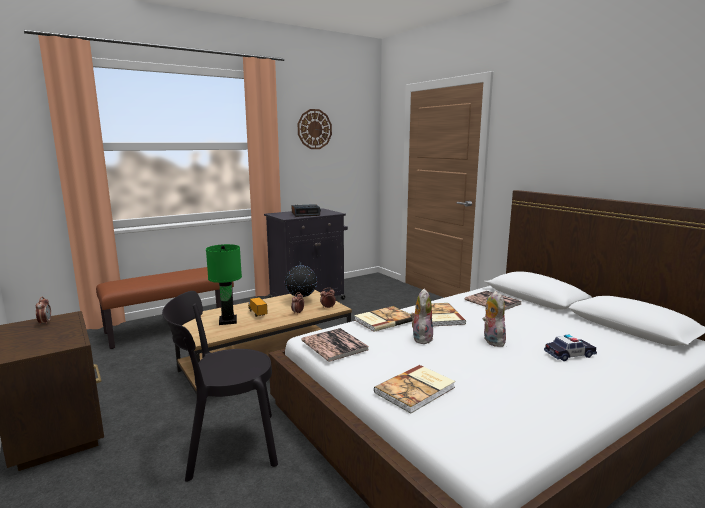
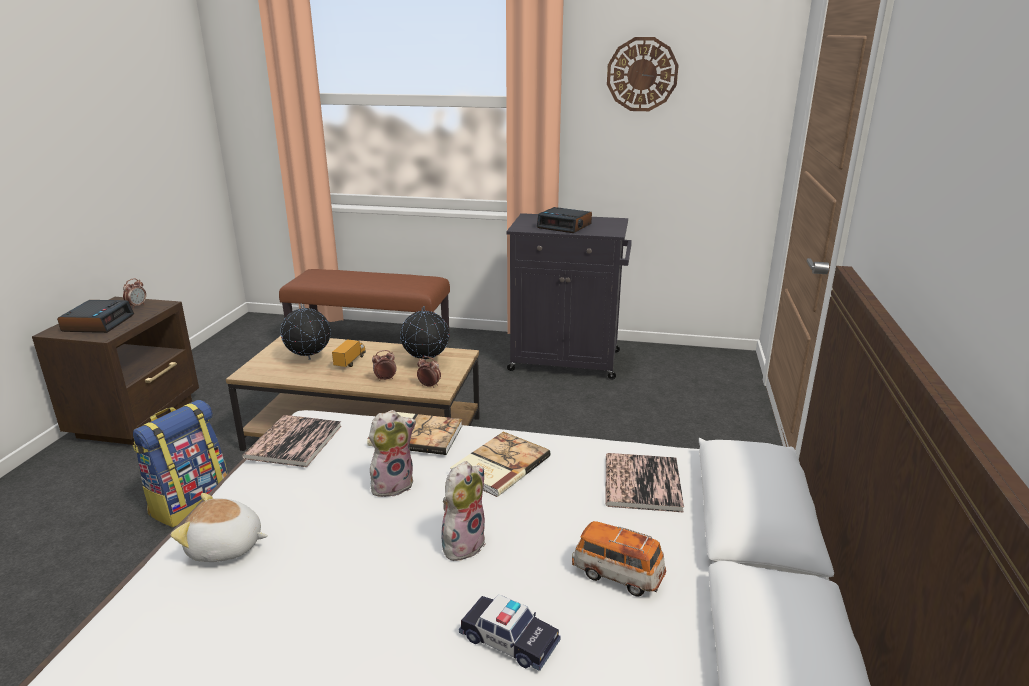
camera: 45 degrees right, 10 degrees up
black chair [162,291,278,482] -> backpack [132,400,228,527]
green table lamp [206,244,242,325] -> globe [281,304,331,360]
book [374,365,455,413] -> plush toy [171,493,268,562]
none -> alarm clock [57,300,134,333]
none -> toy car [572,521,666,597]

